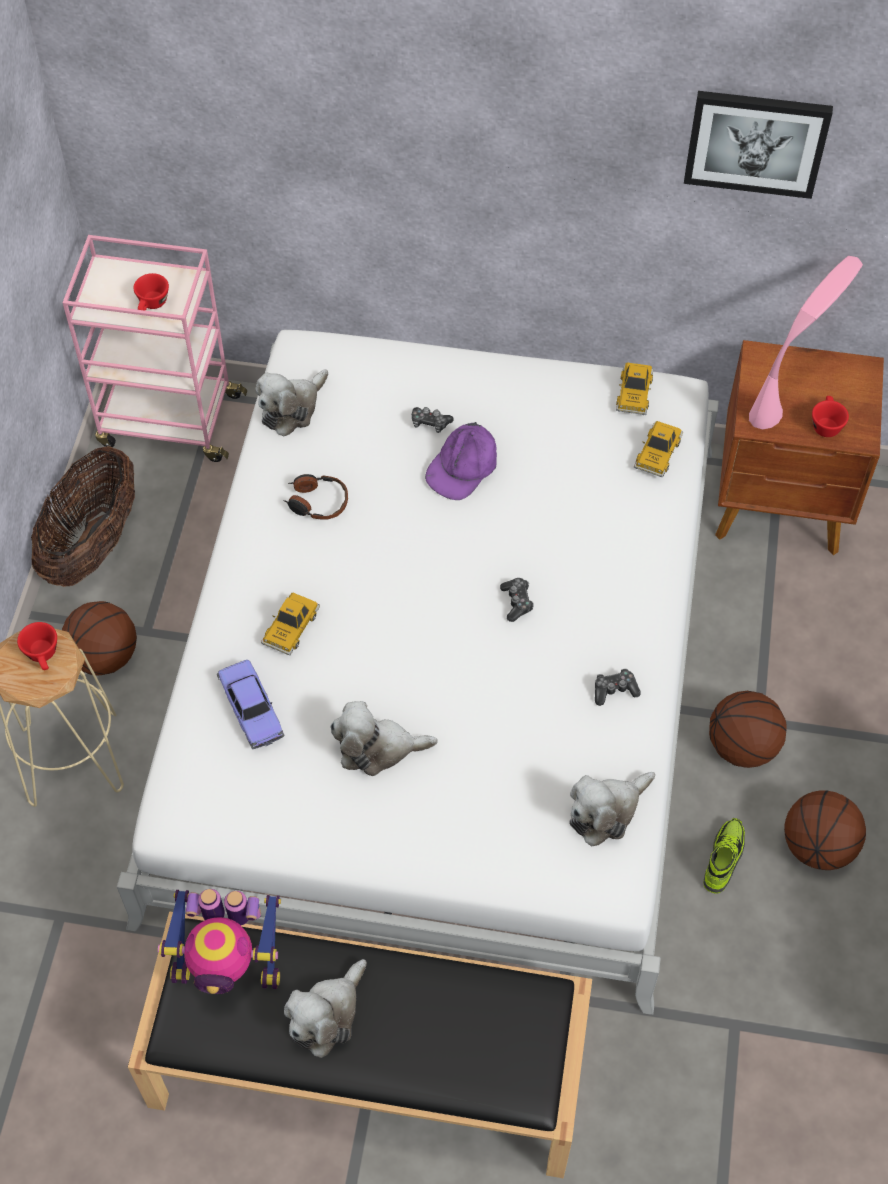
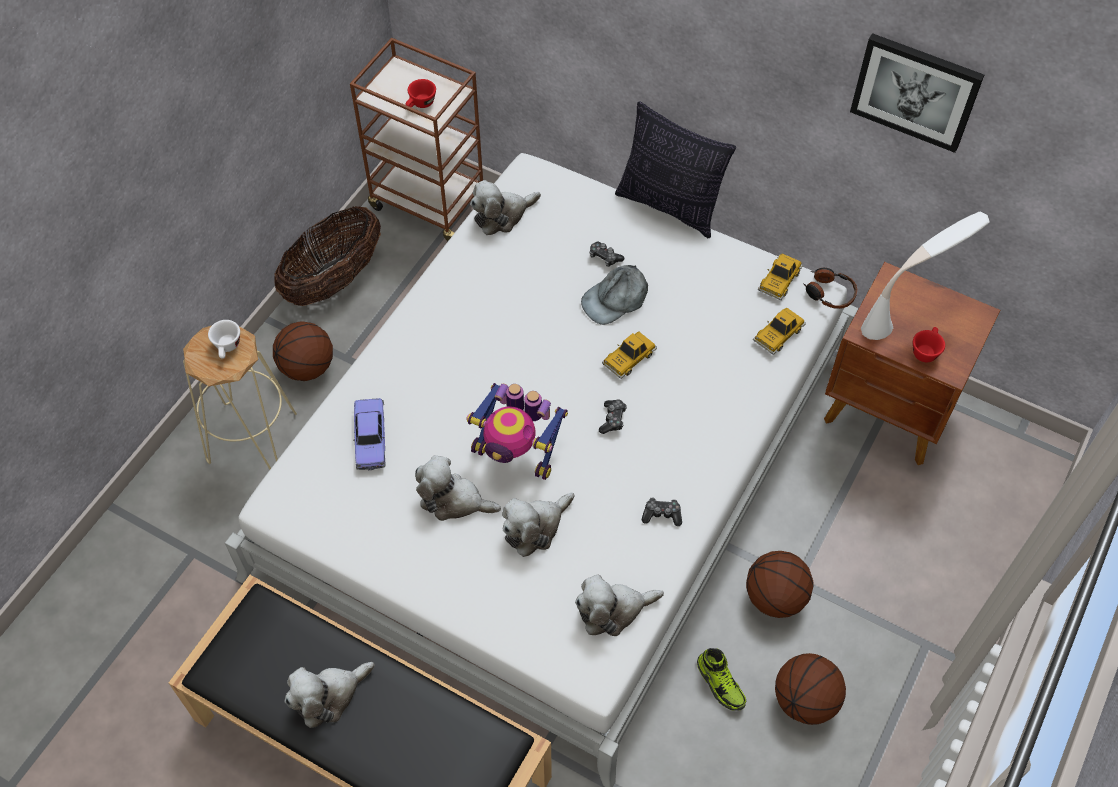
camera: 20 degrees right, 0 degrees up
red cup [17,622,57,670] -> white cup [208,320,240,359]
pink cart [63,235,247,462] -> brown cart [350,38,483,242]
toy robot [158,889,281,994] -> toy robot moved to [466,383,568,480]
toy car [261,593,320,656] -> toy car moved to [602,332,657,379]
headphones [283,474,348,520] -> headphones moved to [803,268,857,309]
purple cap [425,422,497,500] -> grey cap [581,265,648,325]
shoe [703,818,745,894] -> shoe turned 105 degrees clockwise [697,648,746,711]
pink table lamp [749,256,863,430] -> white table lamp [861,212,990,340]
none -> plush toy [502,493,574,557]
none -> pillow [615,101,736,239]

